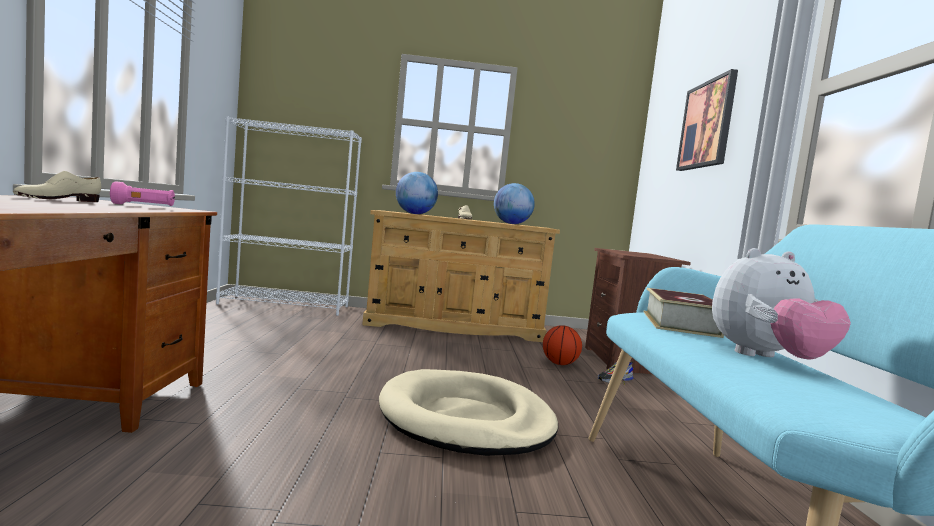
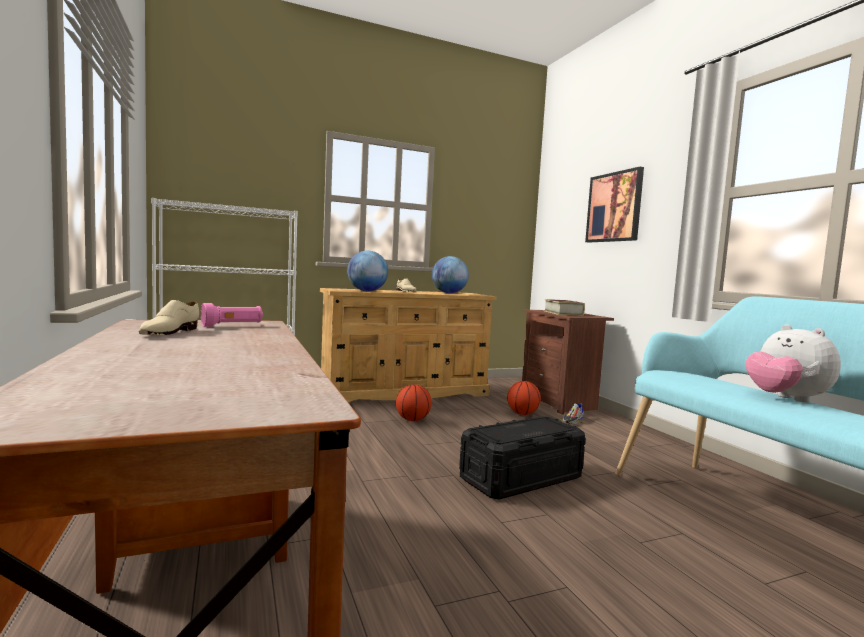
camera: 20 degrees left, 0 degrees up
beige dog bed [379,369,558,456] -> black storage box [459,416,586,500]
book [644,288,724,338] -> book moved to [543,299,585,316]
plush toy [712,248,851,360] -> plush toy turned 105 degrees clockwise [746,324,841,403]
none -> basketball [396,384,432,421]

